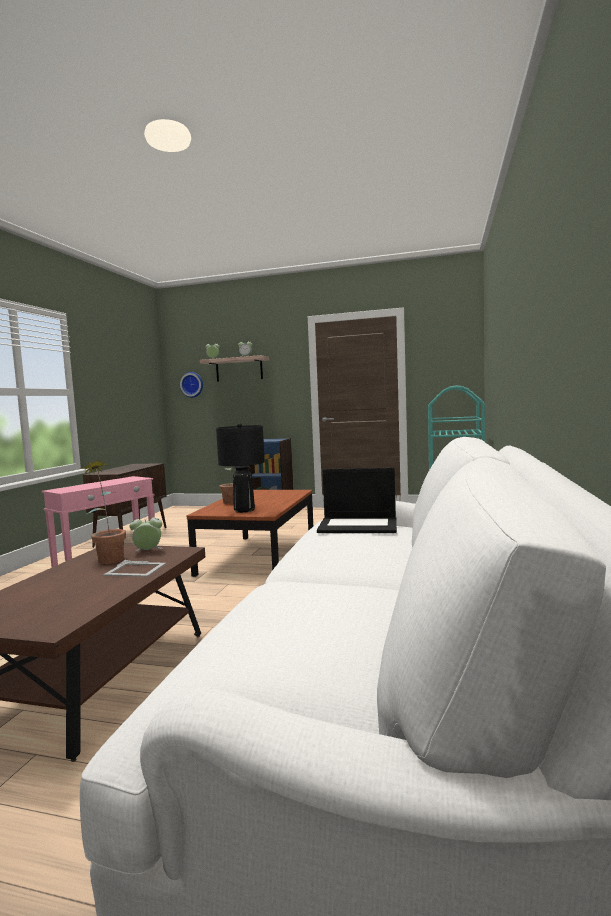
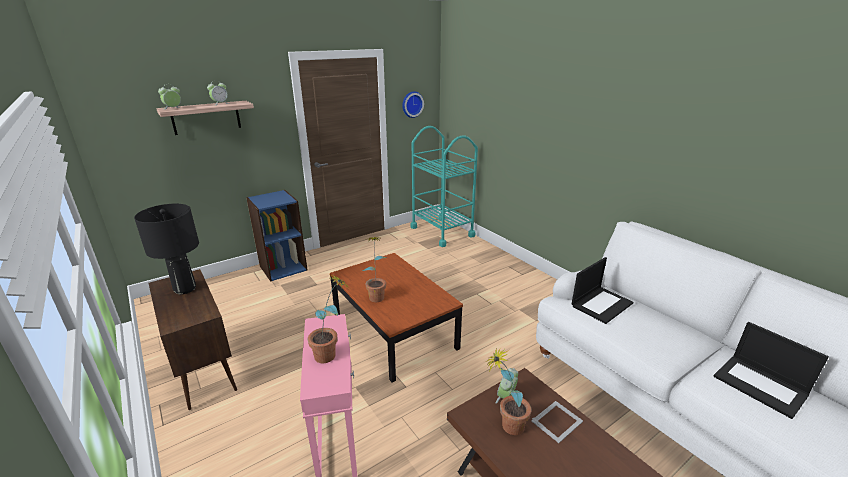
camera: 50 degrees left, 20 degrees up
wall clock [180,372,203,398] -> wall clock moved to [402,91,424,118]
black table lamp [216,423,265,513] -> black table lamp moved to [134,204,199,294]
none -> potted plant [308,275,349,363]
none -> laptop [714,322,829,419]

